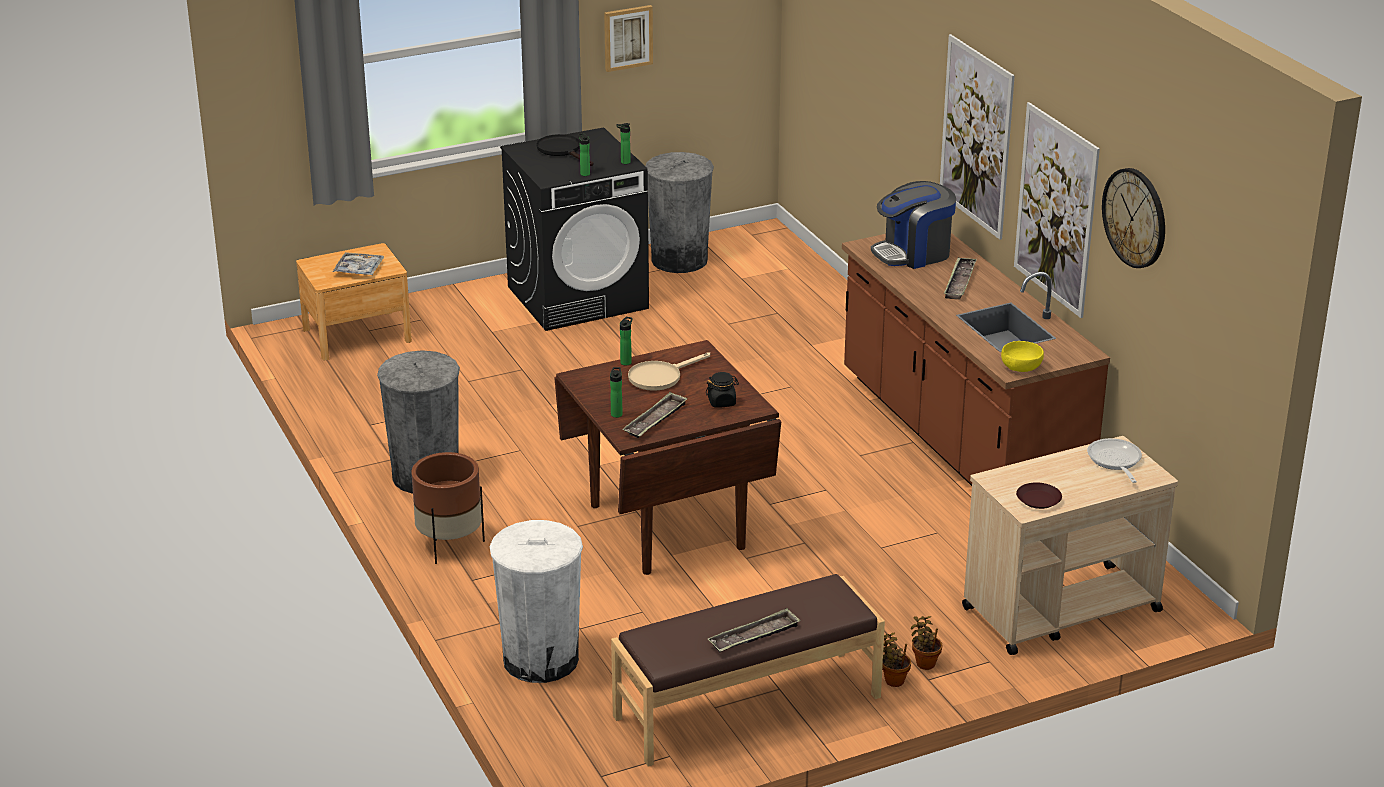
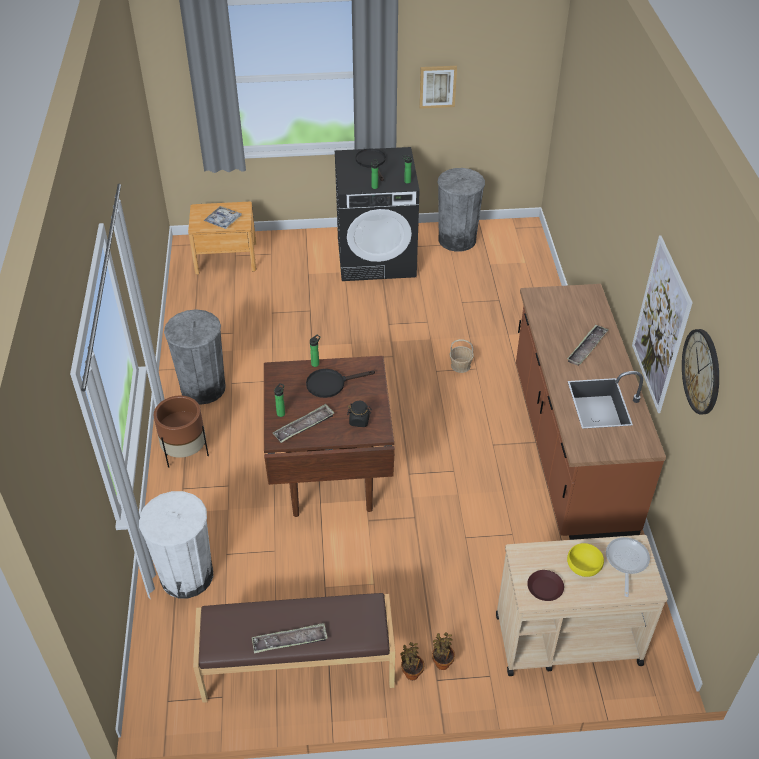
camera: 20 degrees right, 15 degrees up
beige frying pan [628,352,710,391] -> black frying pan [306,369,375,398]
coffee machine [871,181,956,269] -> none
picture [940,34,1015,240] -> none
yellow bowl [1001,341,1044,372] -> yellow bowl moved to [567,543,604,577]
none -> basket [449,339,474,373]

